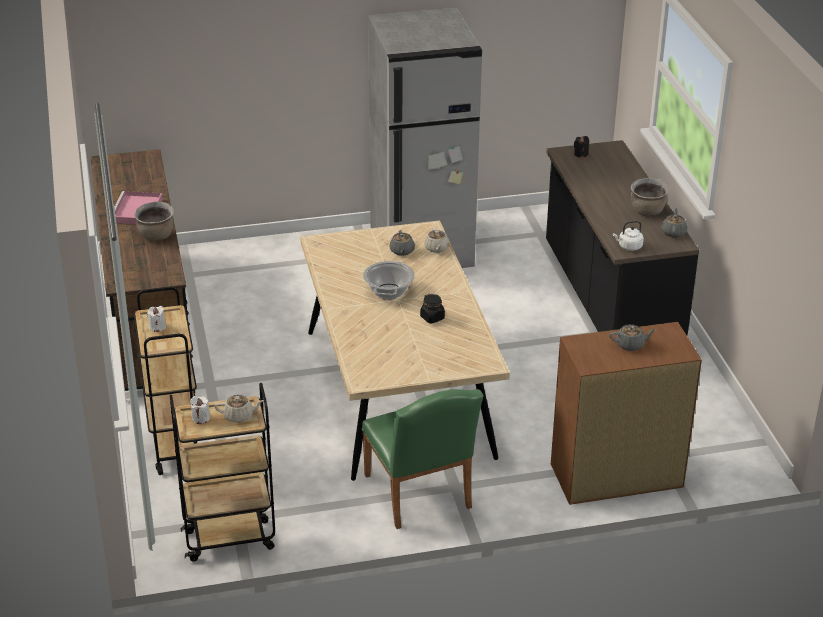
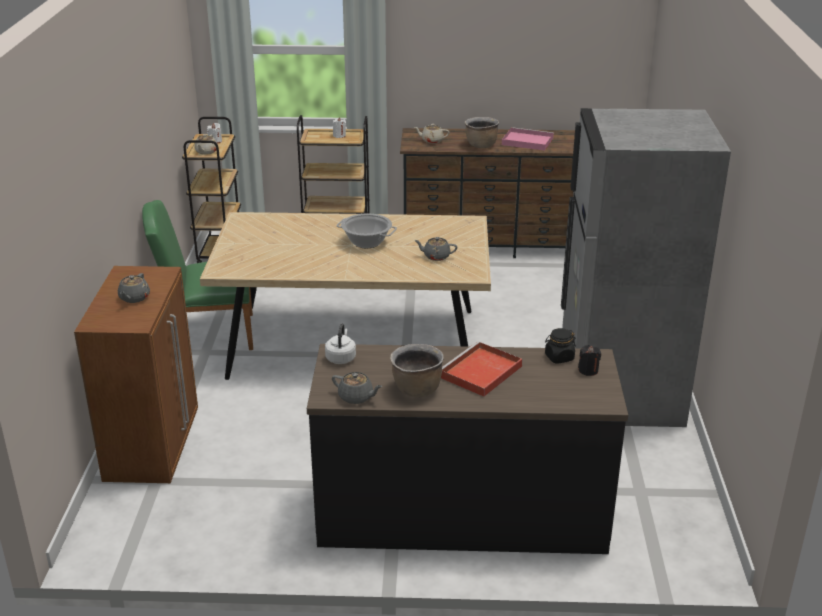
camera: 105 degrees right, 5 degrees down
black jar [420,294,445,324] -> black jar moved to [545,328,576,364]
beige teapot [424,227,450,253] -> beige teapot moved to [414,124,450,143]
none -> red tray [441,341,523,397]

